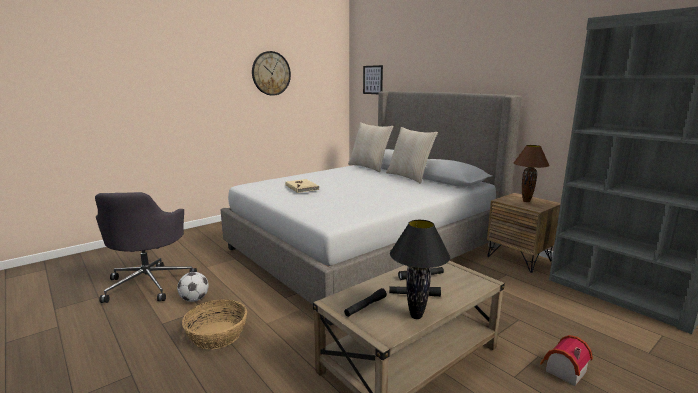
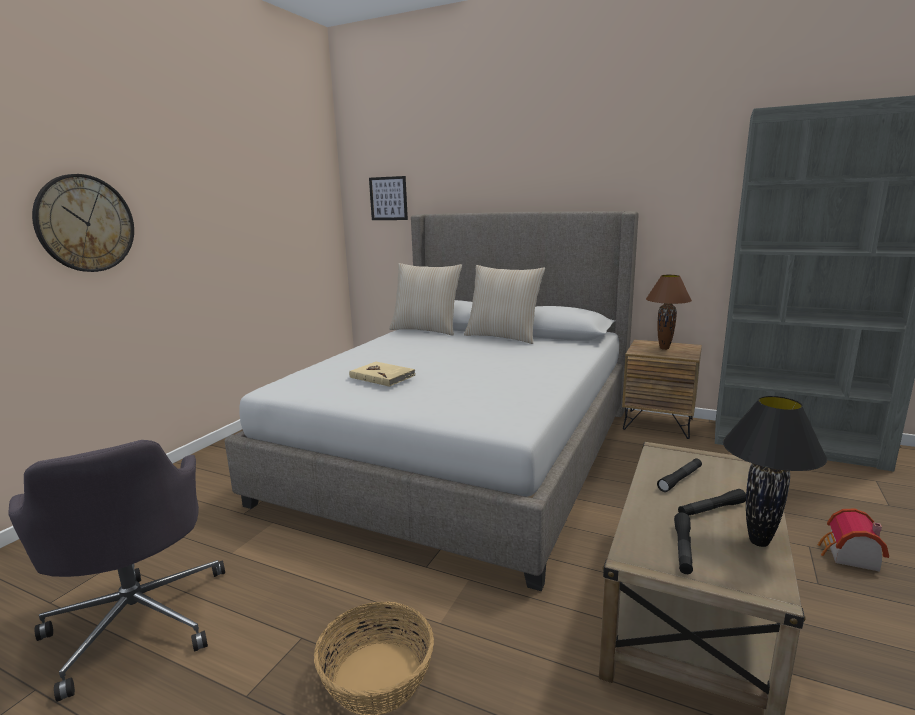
camera: 25 degrees left, 0 degrees up
football [177,272,209,302] -> none
wall clock [252,51,291,96] -> wall clock moved to [32,174,134,272]

